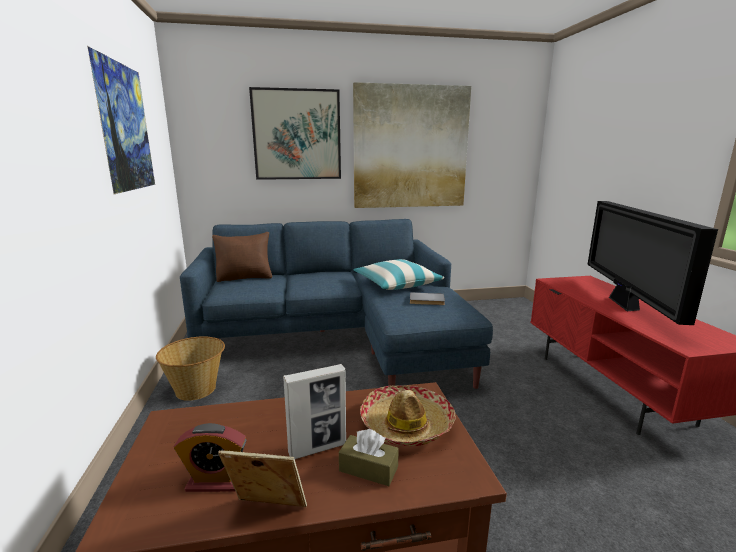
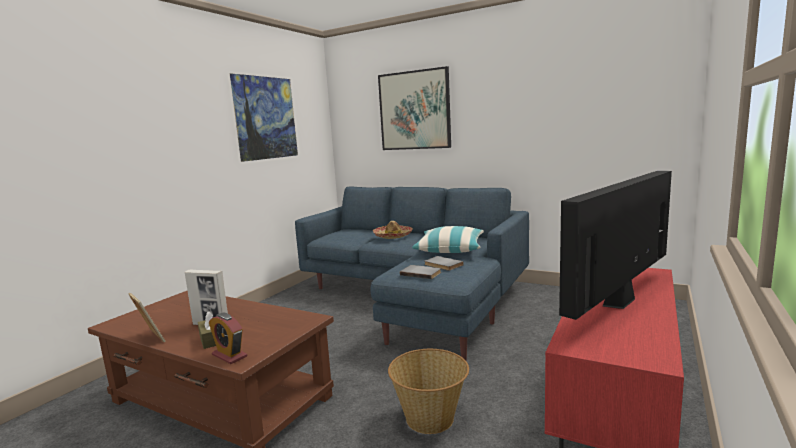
camera: 40 degrees right, 5 degrees down
basket [156,336,225,401] -> basket moved to [388,349,469,434]
alarm clock [174,423,247,492] -> alarm clock moved to [209,313,247,364]
brown pillow [212,232,272,282] -> none
picture [353,82,471,208] -> none
hat [360,385,456,446] -> hat moved to [373,221,413,239]
none -> grey book [400,265,441,279]

